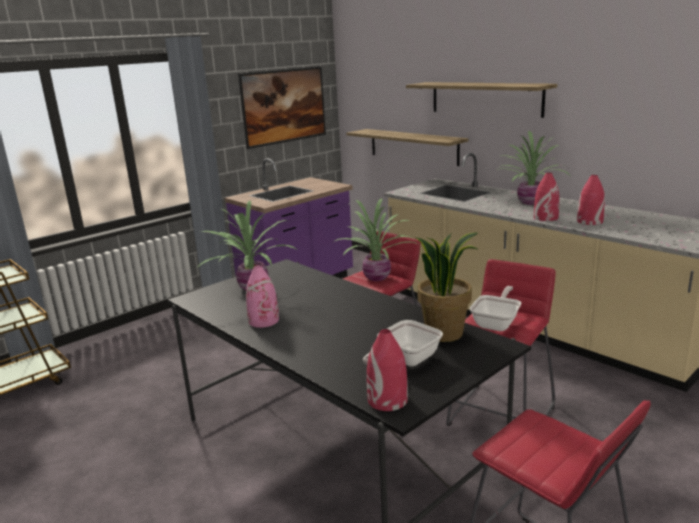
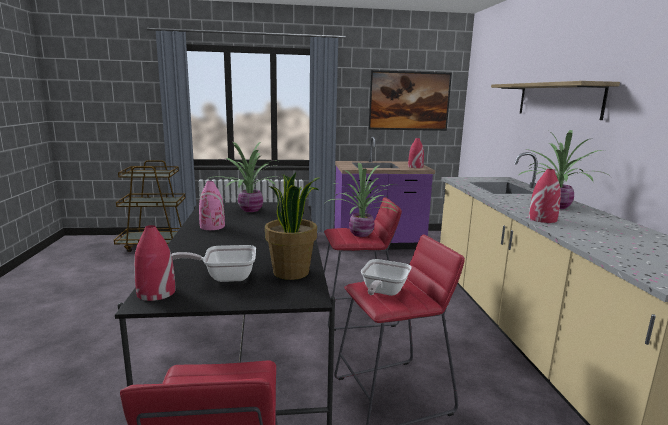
camera: 35 degrees right, 5 degrees down
shelf [346,129,468,166] -> none
frying pan [470,286,521,331] -> frying pan turned 135 degrees clockwise [361,259,412,296]
red vase [577,175,605,225] -> red vase moved to [408,138,424,168]

